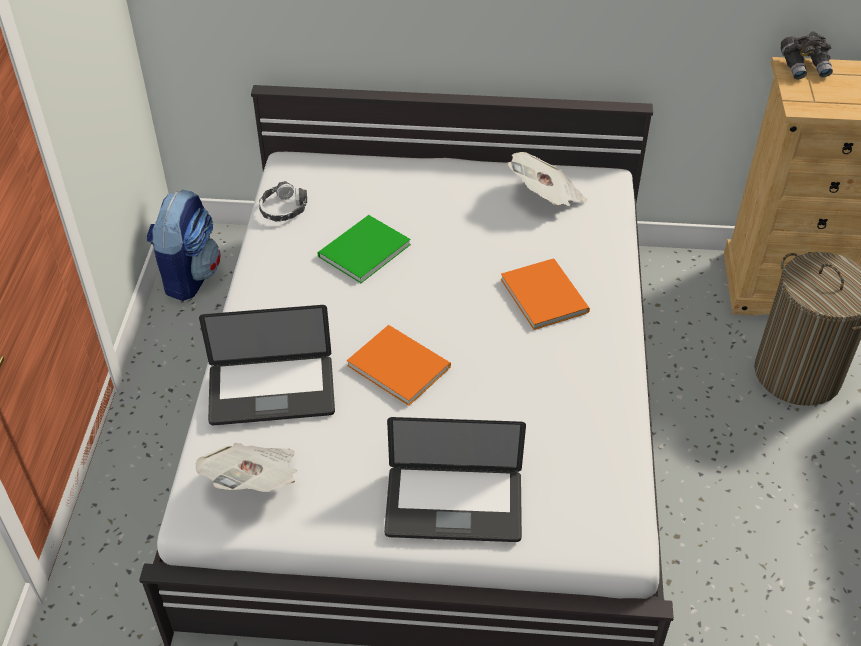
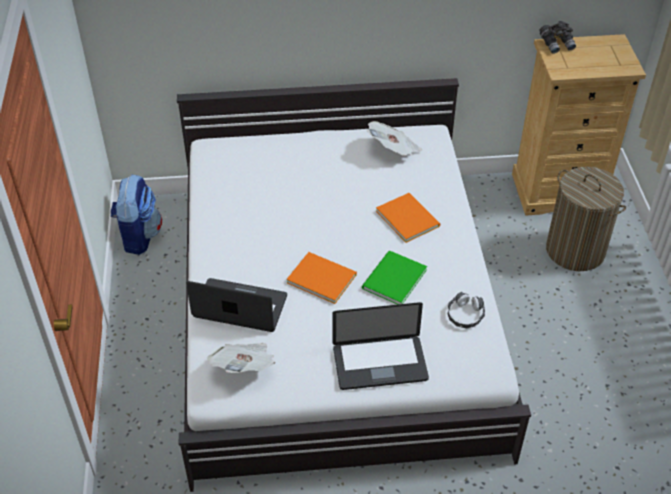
camera: 10 degrees left, 0 degrees up
laptop [199,305,335,425] -> laptop turned 150 degrees counterclockwise [186,278,287,332]
headphones [259,181,307,221] -> headphones moved to [448,292,485,328]
green book [317,215,411,283] -> green book moved to [362,250,427,305]

